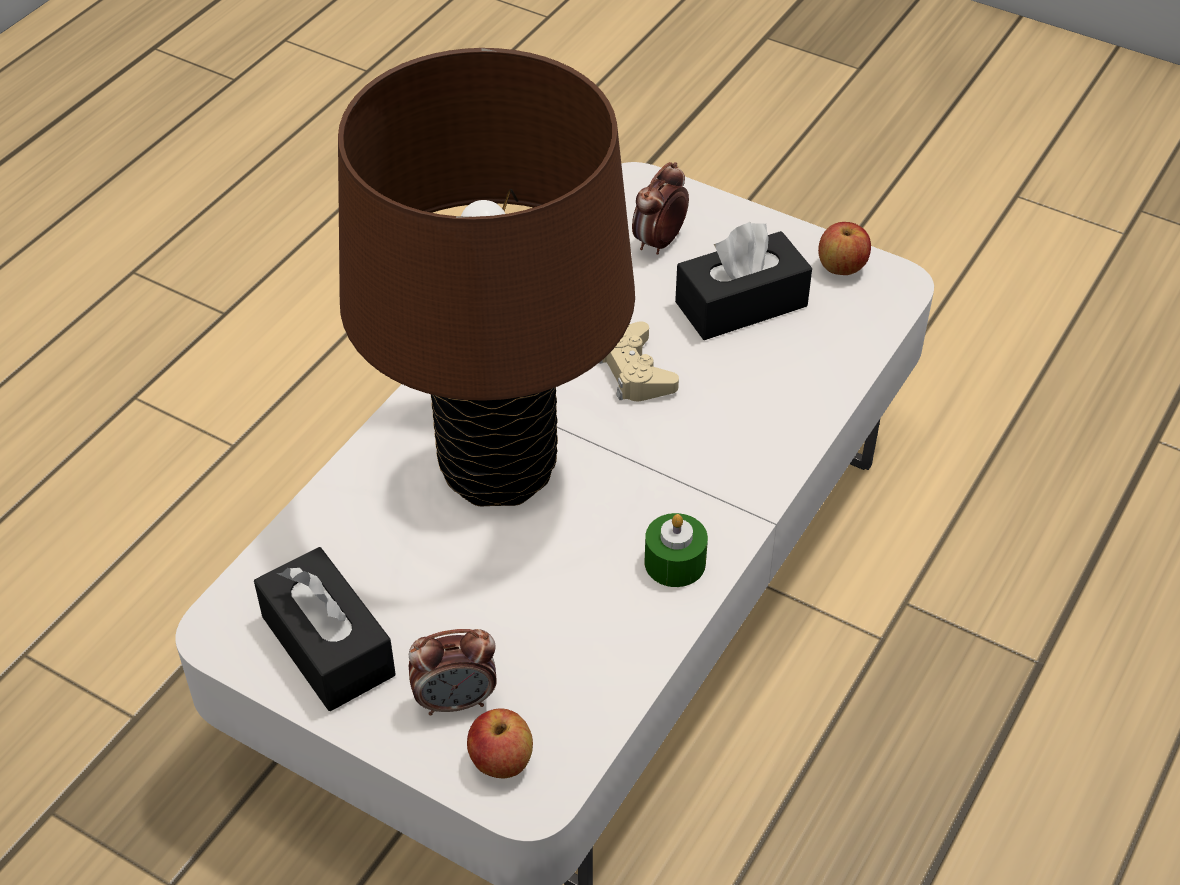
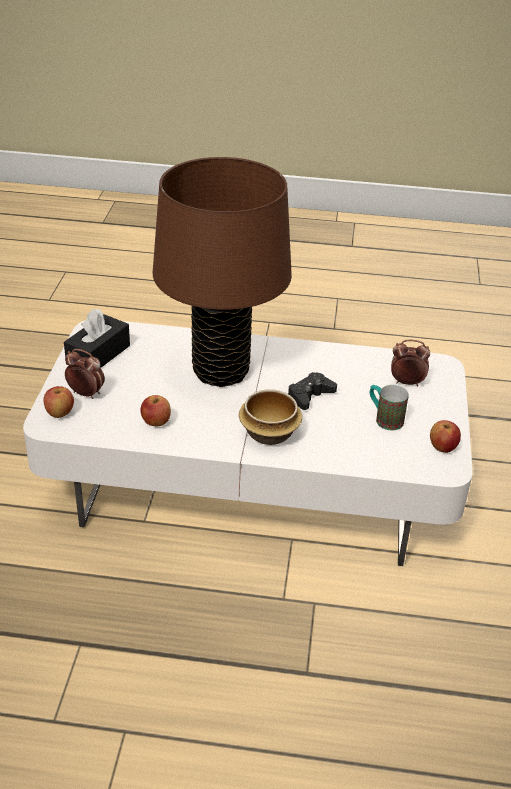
camera: 65 degrees right, 10 degrees down
alarm clock [409,629,496,716] -> alarm clock turned 150 degrees clockwise [65,349,105,399]
beige game controller [599,321,679,401] -> black game controller [288,372,337,410]
green candle [645,513,708,587] -> none
black tissue box [675,222,812,340] -> mug [370,385,409,430]
none -> apple [140,395,171,426]
none -> bowl [239,389,302,445]

